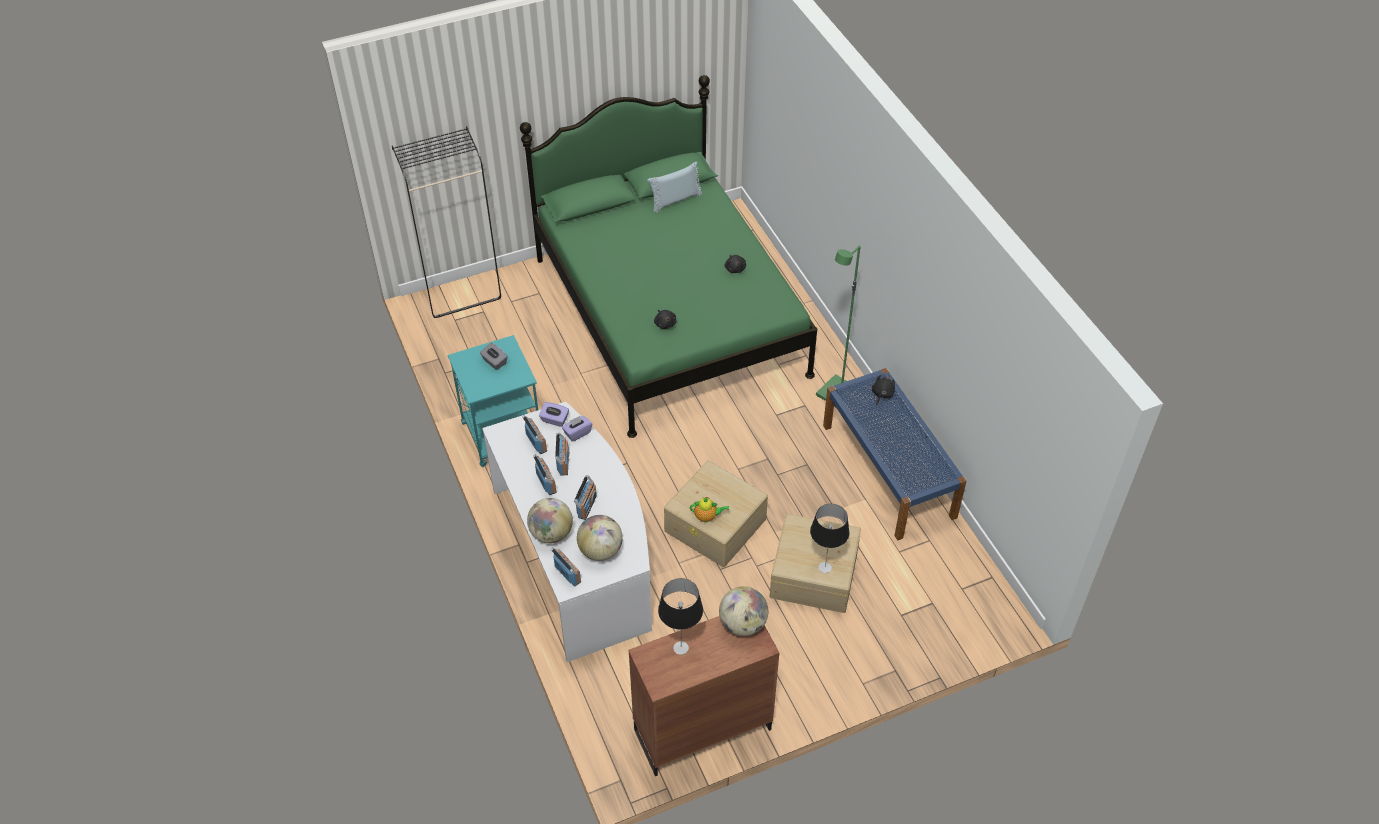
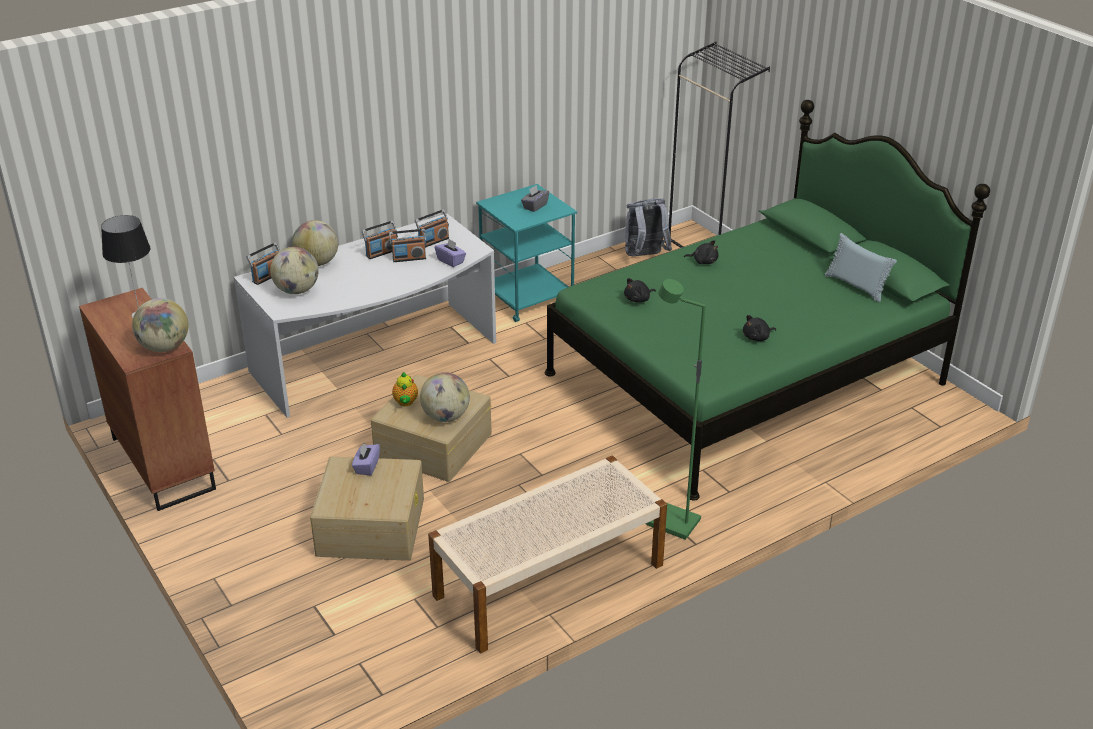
camera: 80 degrees right, 15 degrees down
purple tissue box [539,402,569,427] -> purple tissue box moved to [352,443,380,476]
radio [574,475,597,520] -> none
table lamp [810,504,850,573] -> none
blue bench [823,368,967,541] -> beige bench [428,455,667,654]
black plush toy [872,375,895,406] -> black plush toy moved to [684,240,719,264]
none -> globe [420,372,470,422]
none -> grey backpack [625,198,672,256]

